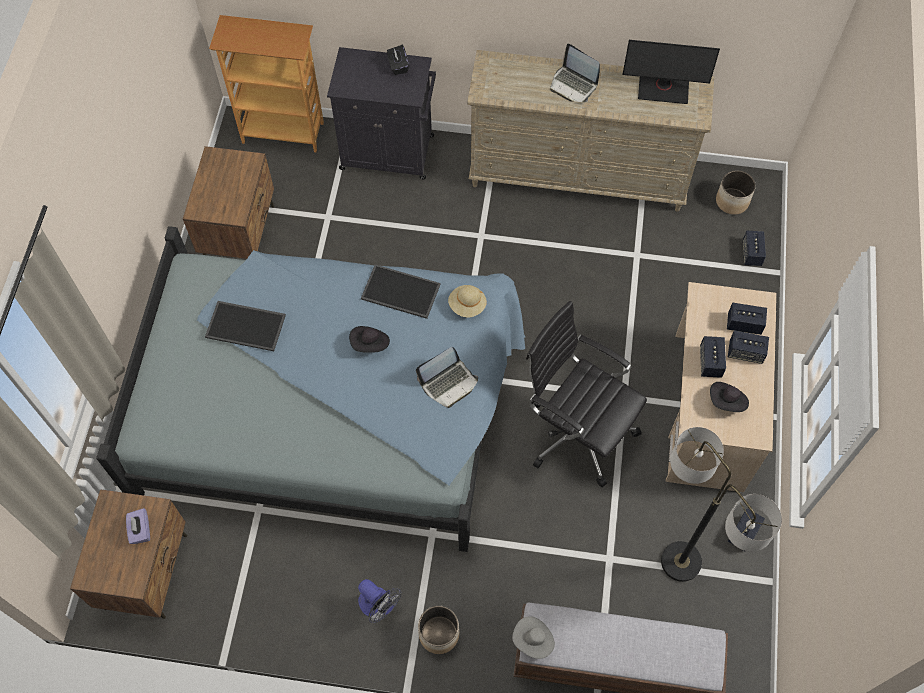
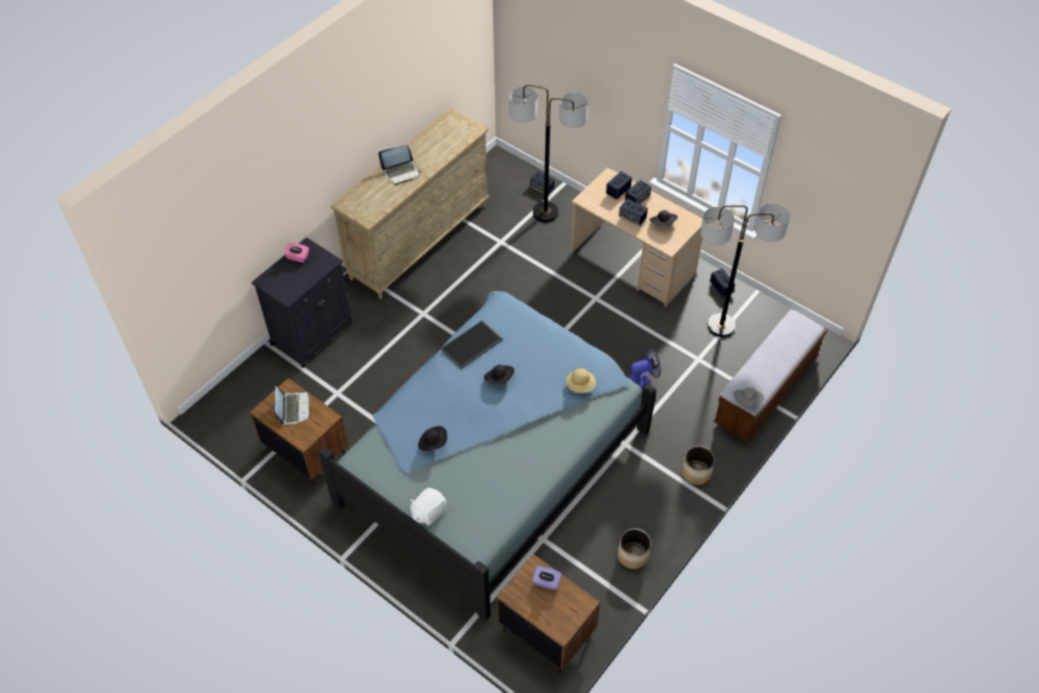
camera: 60 degrees left, 10 degrees down
tray [205,301,286,351] -> black hat [418,426,447,451]
bookcase [209,15,324,152] -> none
fan [358,579,401,623] -> fan moved to [628,349,661,390]
black tissue box [387,45,409,75] -> pink tissue box [284,243,309,263]
laptop [416,347,478,408] -> laptop moved to [273,386,311,425]
beige hat [448,285,487,317] -> beige hat moved to [566,368,596,393]
black office chair [526,301,647,488] -> none
monitor [623,40,720,104] -> none
planter [716,170,756,215] -> planter moved to [618,529,651,569]
none -> white plush toy [409,488,447,526]
none -> floor lamp [509,85,588,222]

